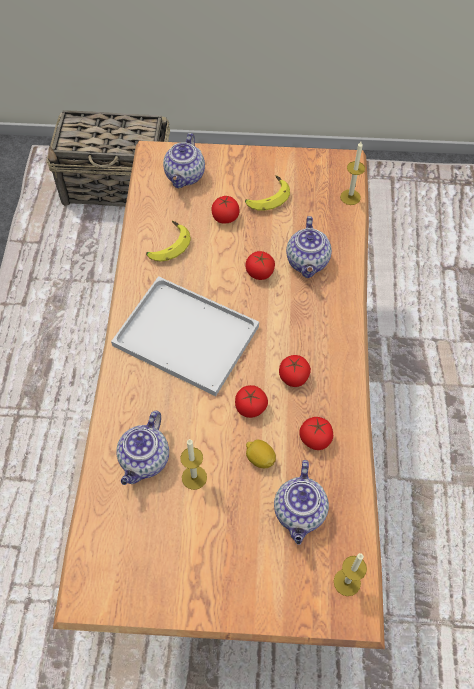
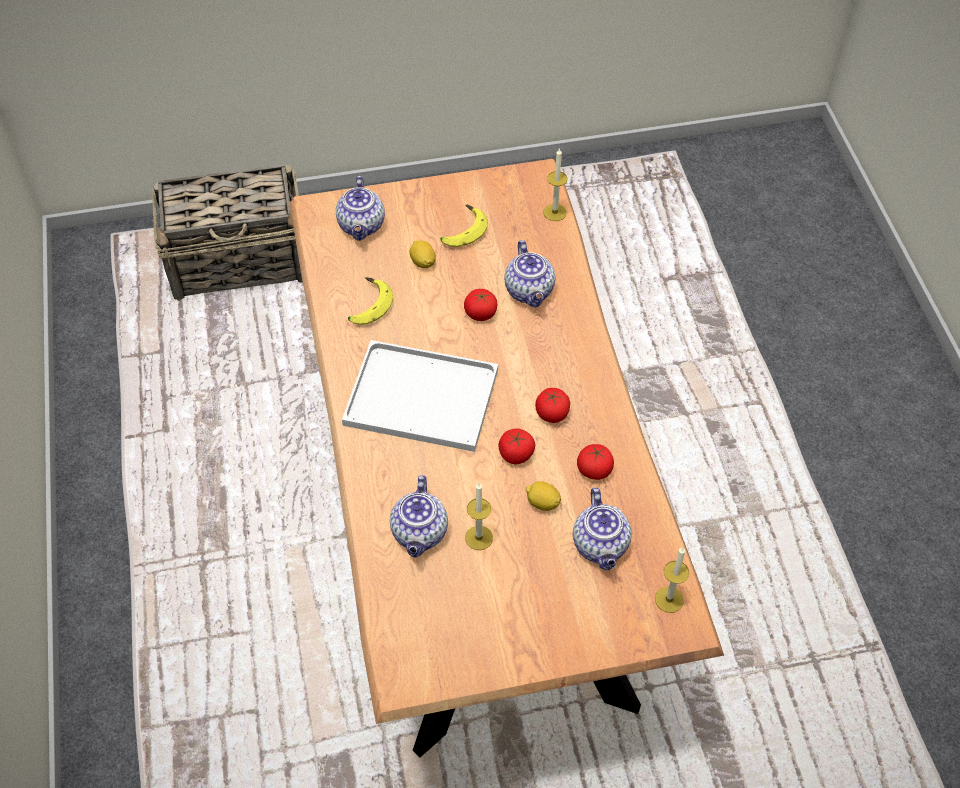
camera: 15 degrees left, 5 degrees down
tomato [211,196,239,223] -> lemon [410,241,436,268]

